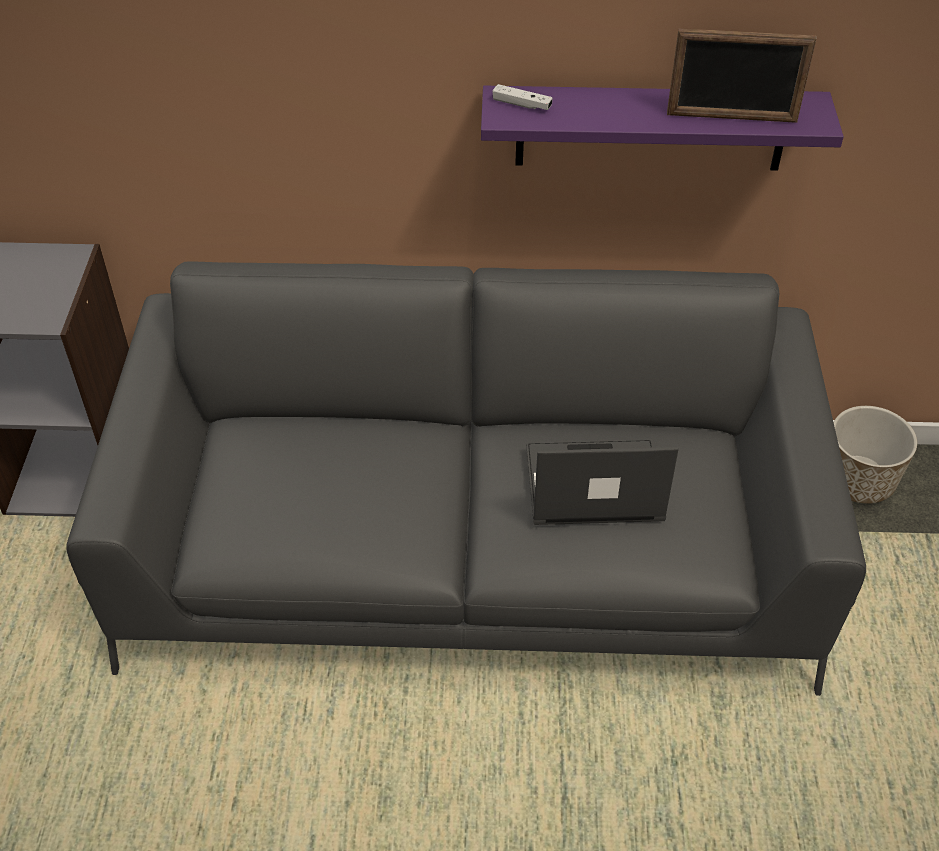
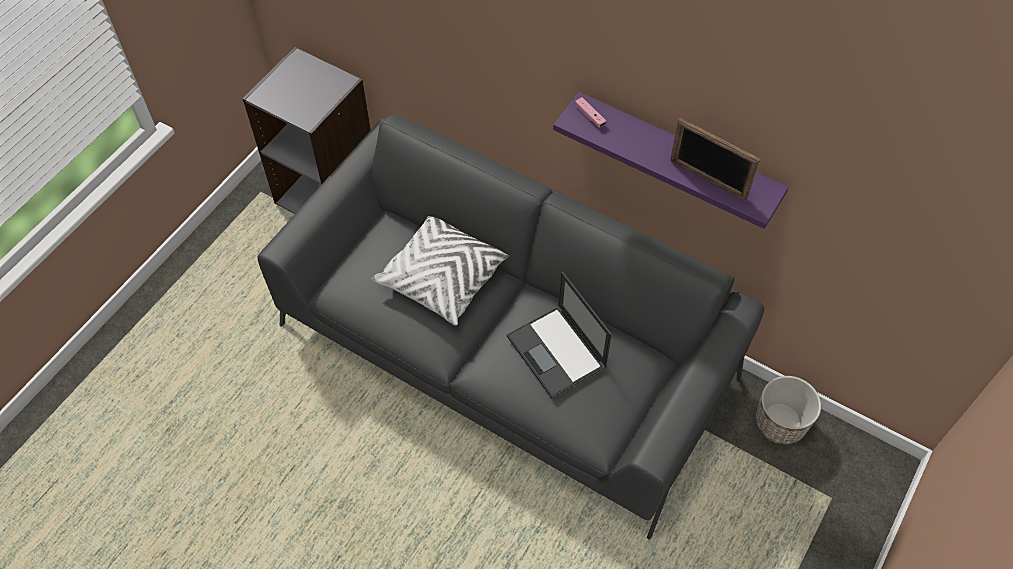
camera: 30 degrees right, 10 degrees up
white game controller [492,84,552,110] -> pink game controller [575,97,606,128]
laptop [526,439,679,525] -> laptop turned 150 degrees counterclockwise [507,272,612,399]
none -> white pillow [372,216,509,326]

